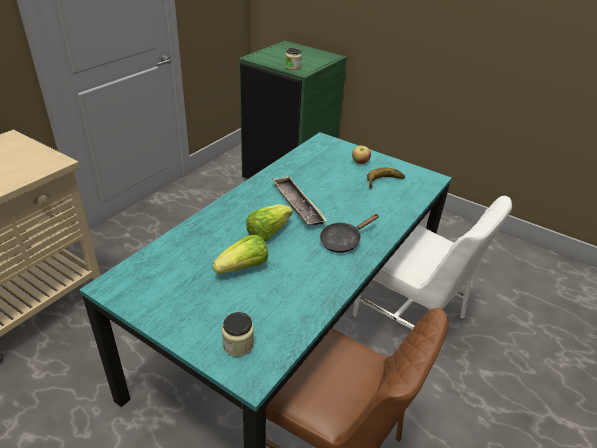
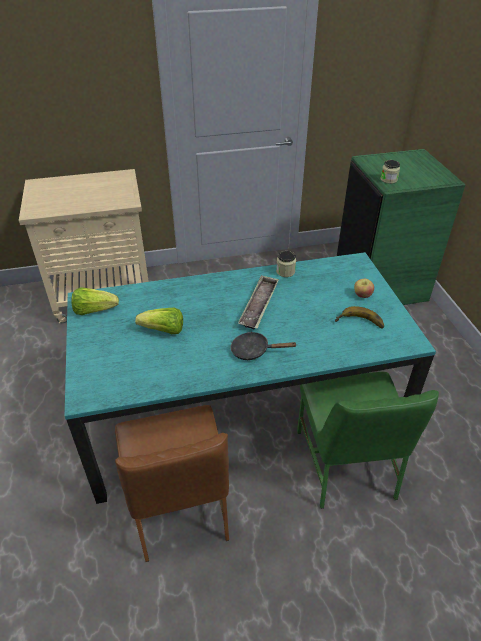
camera: 45 degrees right, 5 degrees up
jar [222,312,254,357] -> jar moved to [276,251,296,277]
lettuce [246,205,292,241] -> lettuce moved to [71,287,119,315]
white chair [352,196,512,330] -> green chair [297,372,439,509]

